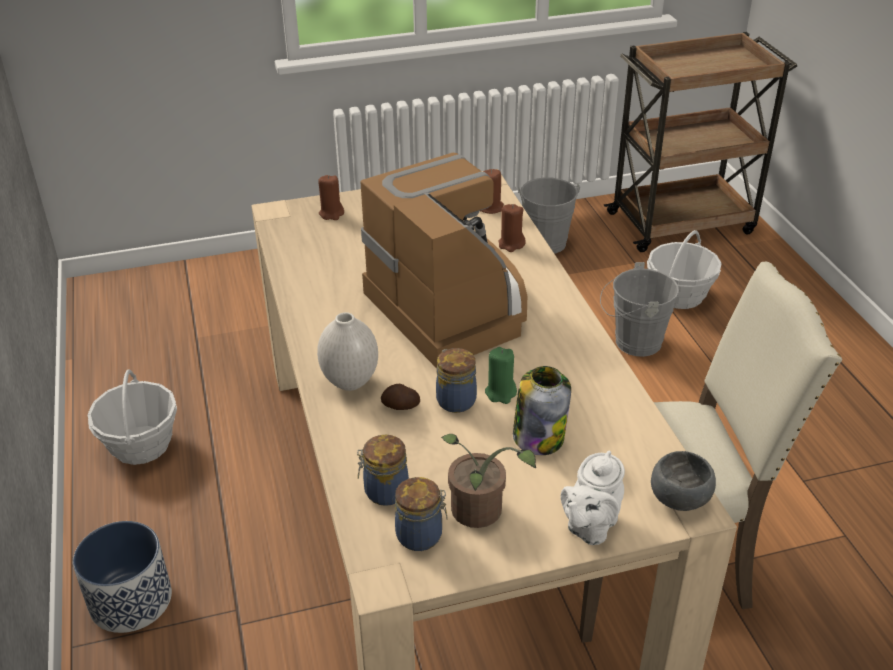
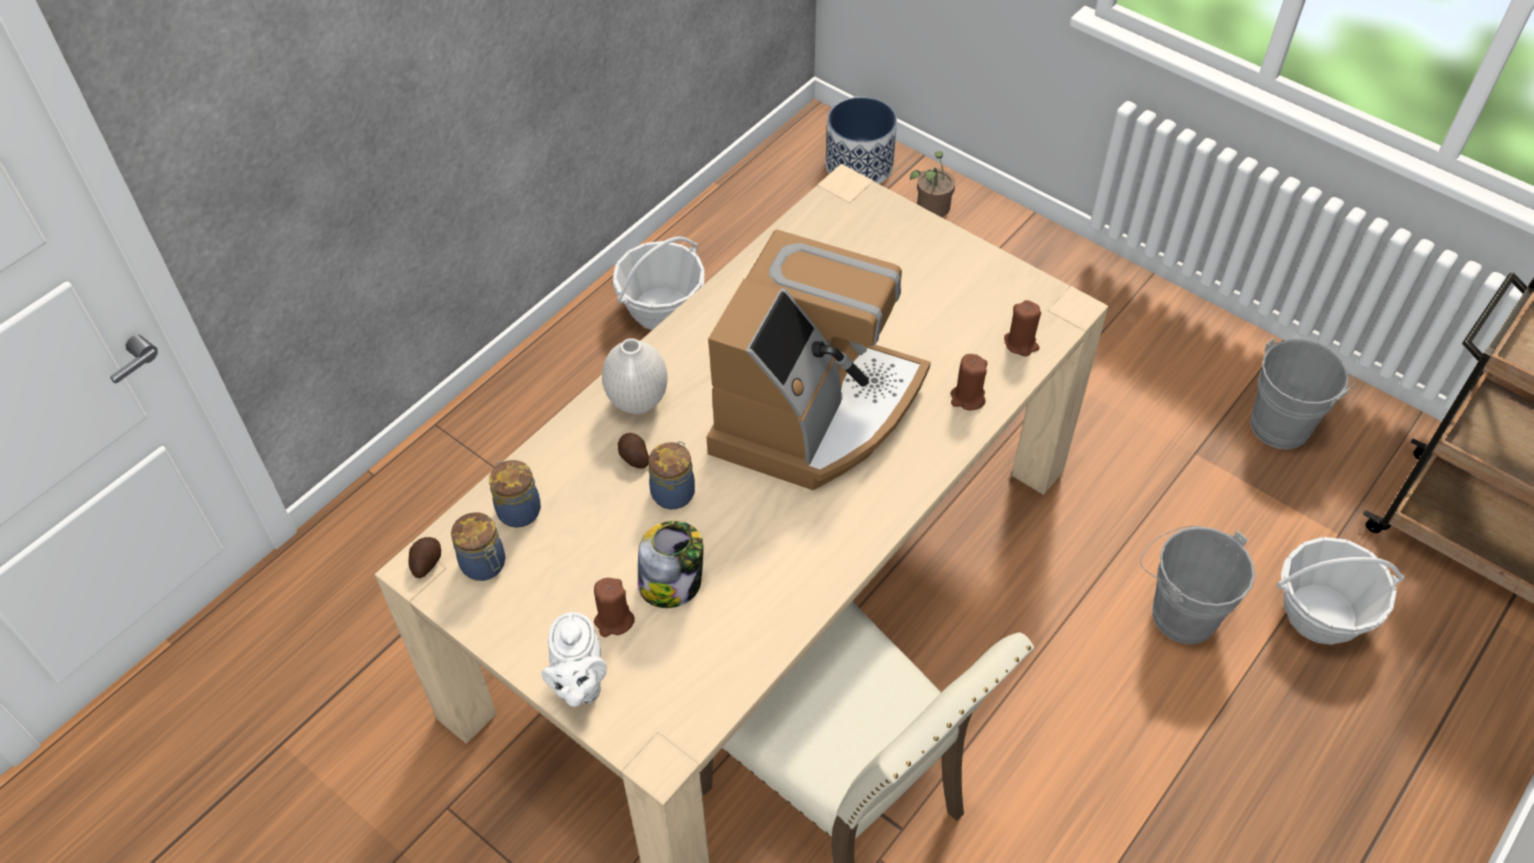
camera: 55 degrees right, 15 degrees up
planter [73,521,172,633] -> planter moved to [826,97,897,184]
brown candle [318,175,344,220] -> brown candle moved to [594,578,635,637]
potted plant [441,434,536,528] -> potted plant moved to [910,151,955,217]
green candle [485,347,517,404] -> none
white teapot [561,451,625,545] -> white teapot turned 90 degrees counterclockwise [541,612,607,707]
grey bowl [651,451,716,511] -> none
none -> potato [408,537,441,578]

